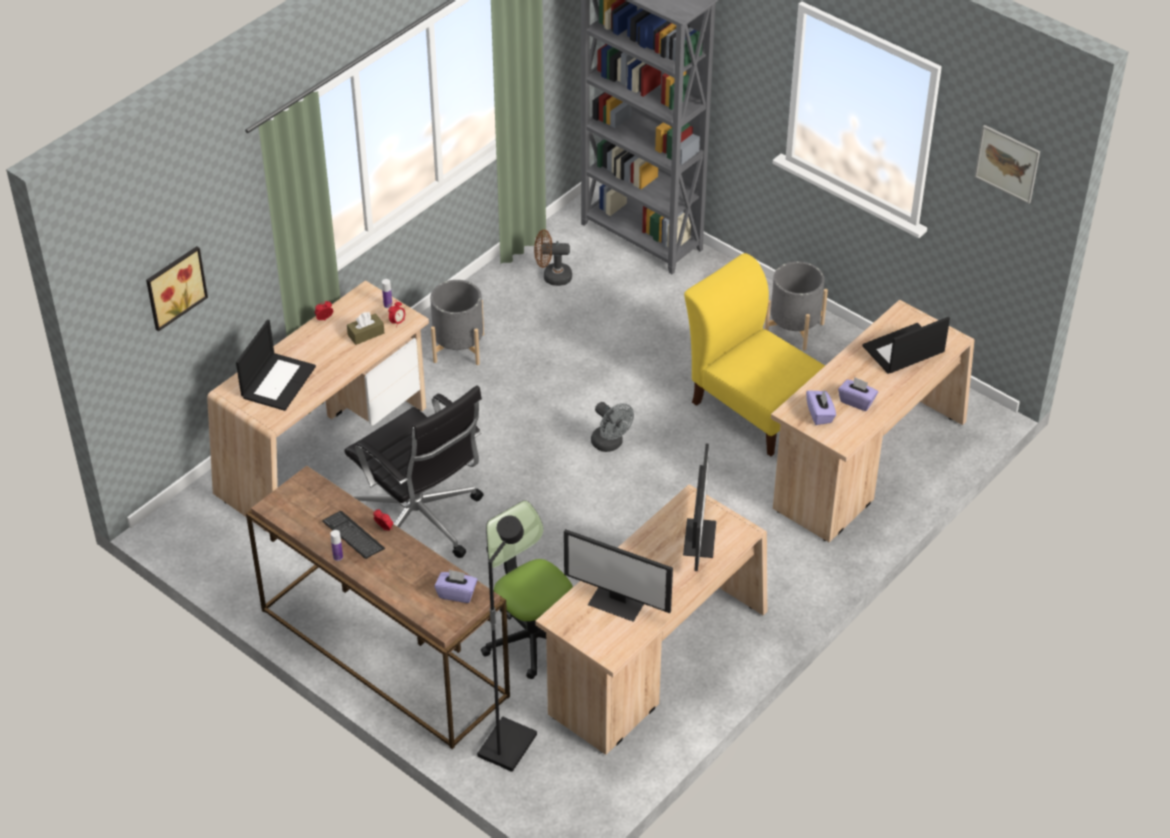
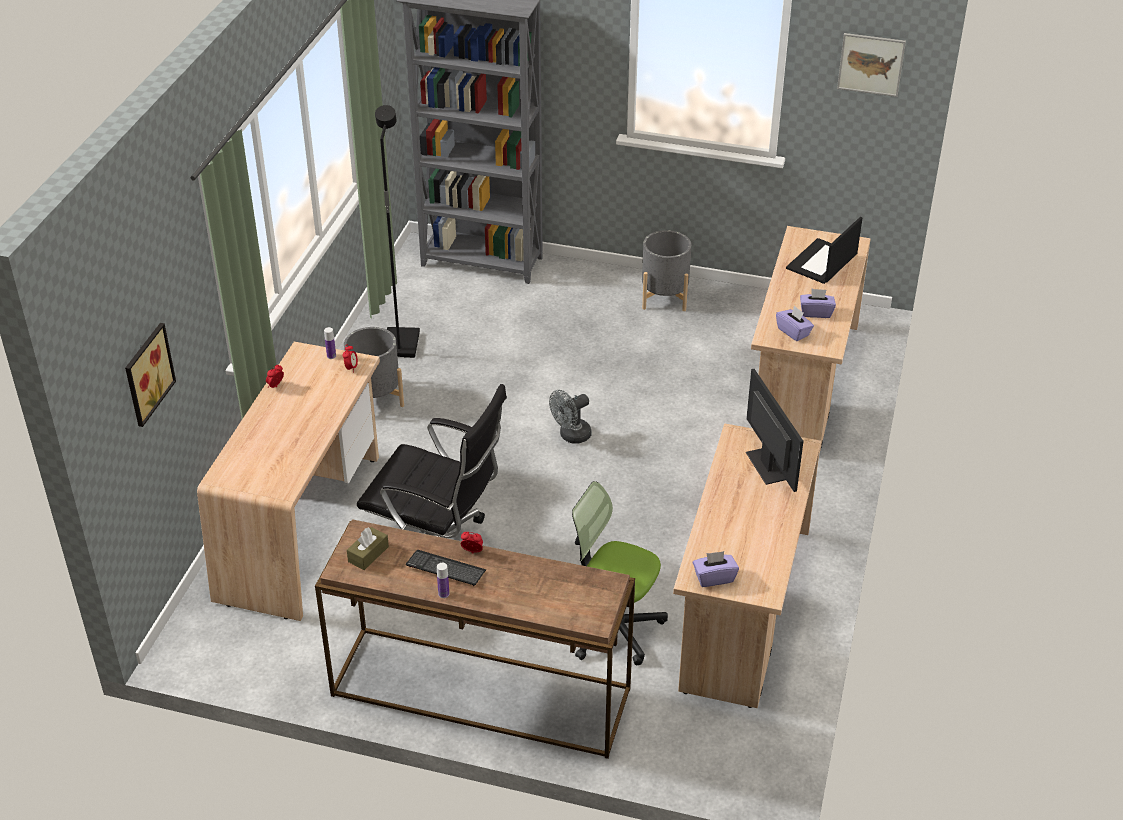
camera: 25 degrees left, 5 degrees down
laptop [236,320,316,411] -> none
brown tissue box [347,312,384,345] -> brown tissue box moved to [347,527,389,570]
purple tissue box [434,569,478,603] -> purple tissue box moved to [693,551,739,587]
black floor lamp [477,515,537,772] -> black floor lamp moved to [375,105,420,358]
brown fan [534,230,572,286] -> none
monitor [564,529,673,622] -> none
grey fan [591,402,634,452] -> grey fan turned 120 degrees clockwise [549,390,592,444]
yellow chair [684,253,825,456] -> none

